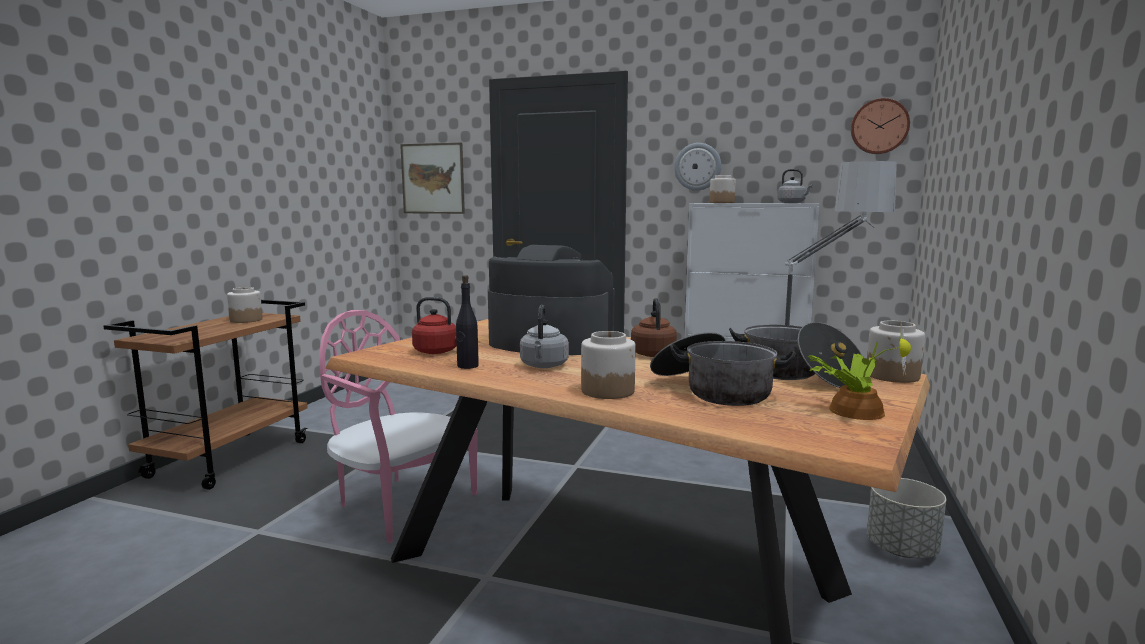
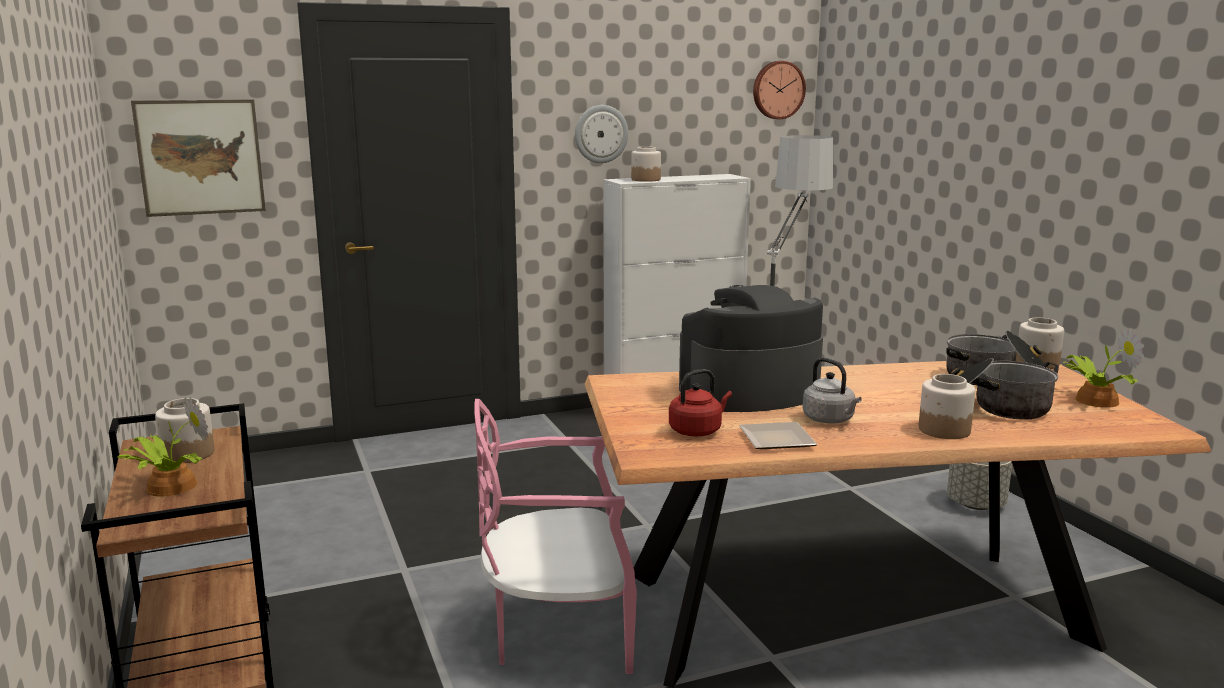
camera: 40 degrees left, 5 degrees up
black bottle [456,275,479,369] -> plate [739,422,818,449]
brown kettle [631,298,677,357] -> none
grey kettle [778,169,813,203] -> none
none -> potted plant [117,397,208,497]

